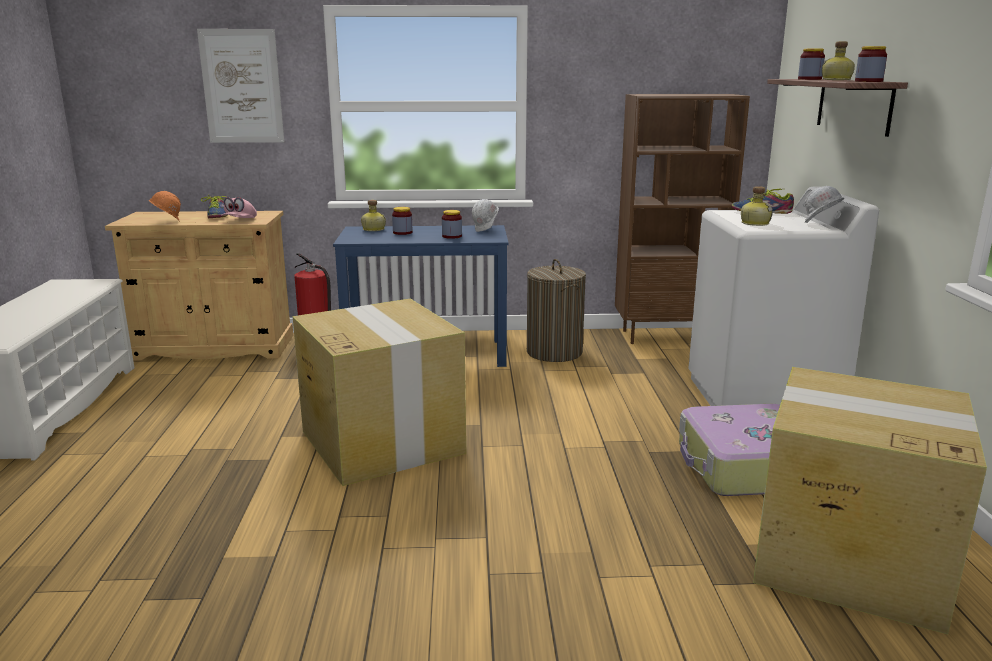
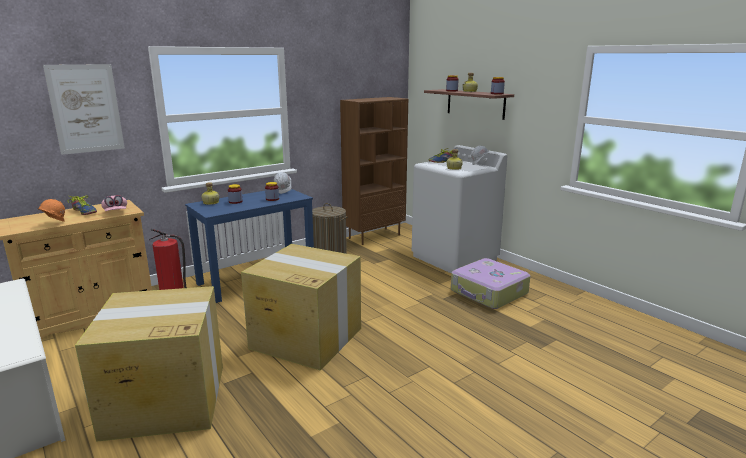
camera: 35 degrees left, 0 degrees up
cardboard box [753,367,987,634] -> cardboard box moved to [75,286,223,442]

